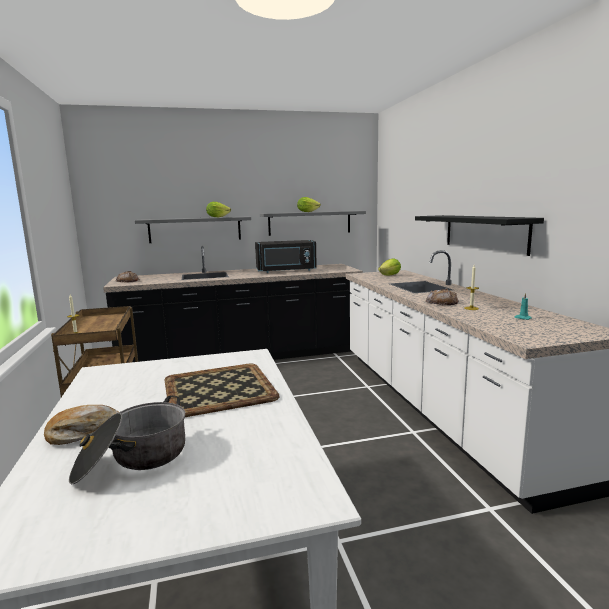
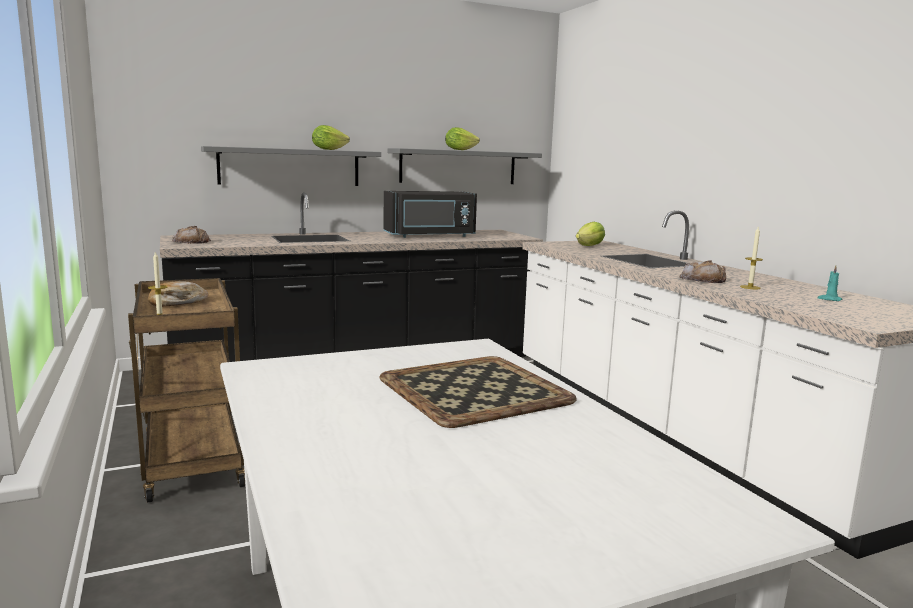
camera: 10 degrees left, 0 degrees up
bread [44,405,119,445] -> bread moved to [148,281,208,306]
cooking pot [69,395,185,484] -> none
black shelf [415,215,544,256] -> none

